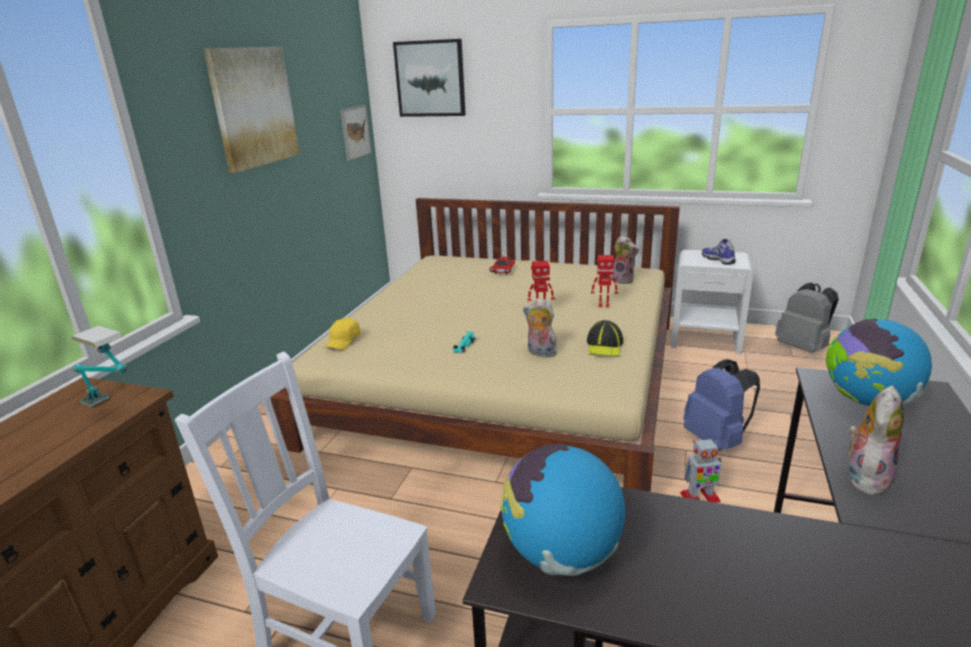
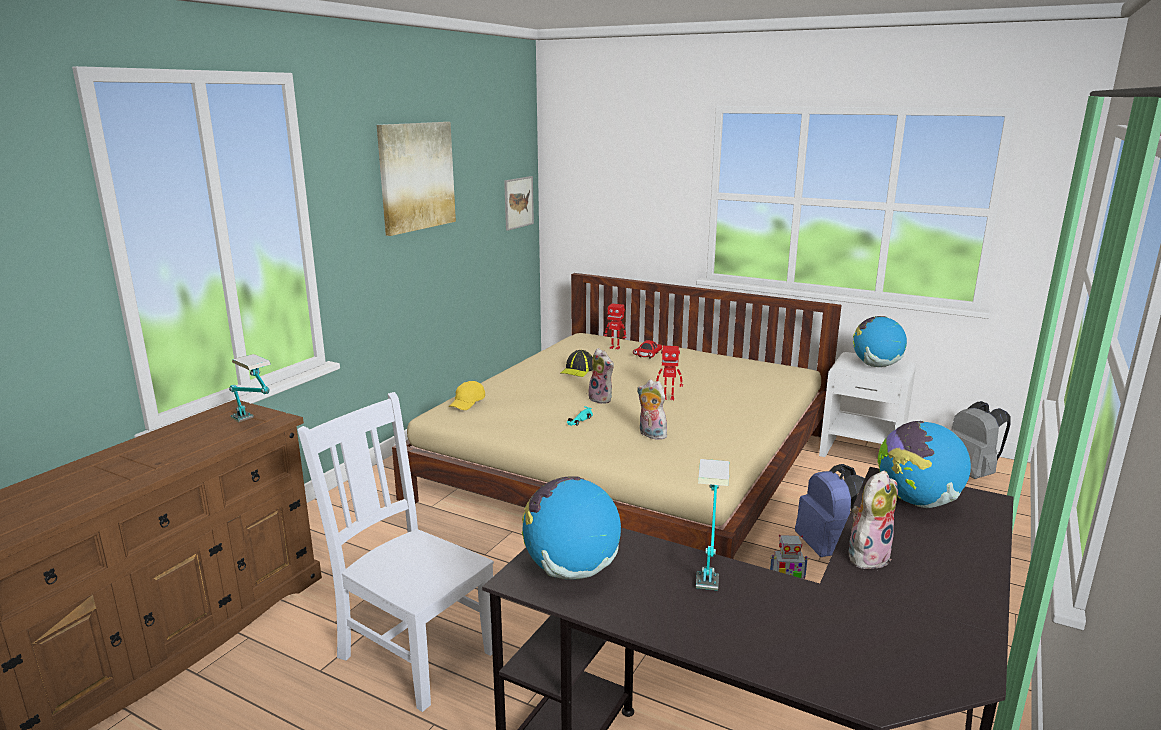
camera: 10 degrees right, 5 degrees down
picture [393,39,466,117] -> none
cap [587,320,623,356] -> cap moved to [561,350,593,377]
toy robot [591,255,618,307] -> toy robot moved to [604,304,626,350]
plush toy [611,236,639,284] -> plush toy moved to [588,348,614,404]
shoe [702,239,736,265] -> globe [853,316,907,367]
none -> table lamp [696,459,729,591]

